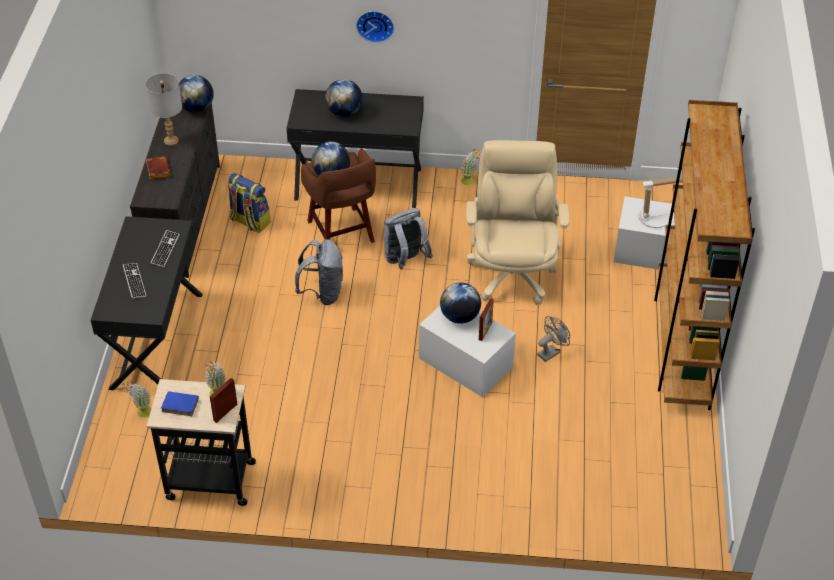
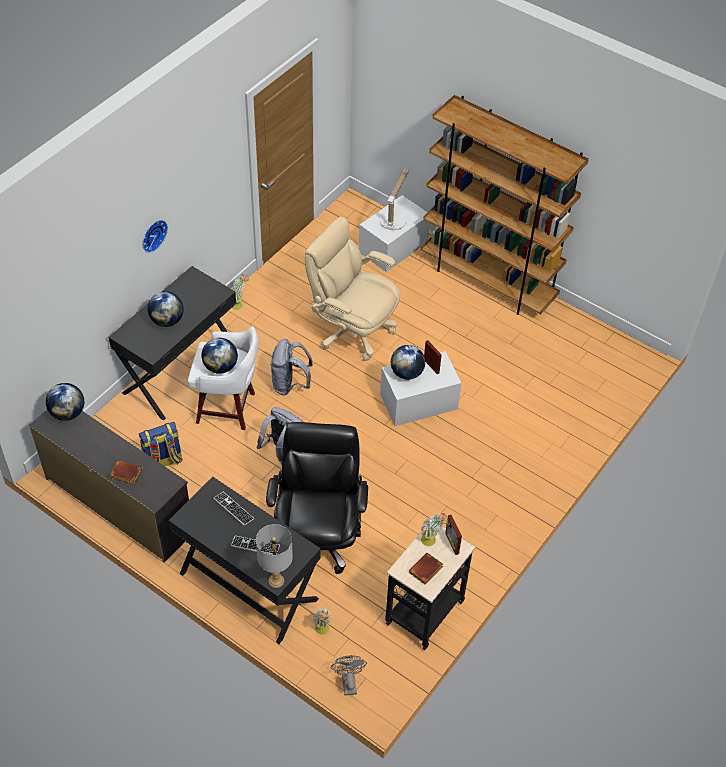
camera: 60 degrees left, 5 degrees up
grey table lamp [146,73,182,146] -> grey table lamp moved to [256,524,293,588]
blue book [161,391,199,416] -> brown book [409,553,443,585]
brown stool [301,148,376,243] -> white stool [188,326,259,430]
grey fan [537,316,570,362] -> grey fan moved to [331,655,367,696]
none -> black office chair [266,422,368,574]

